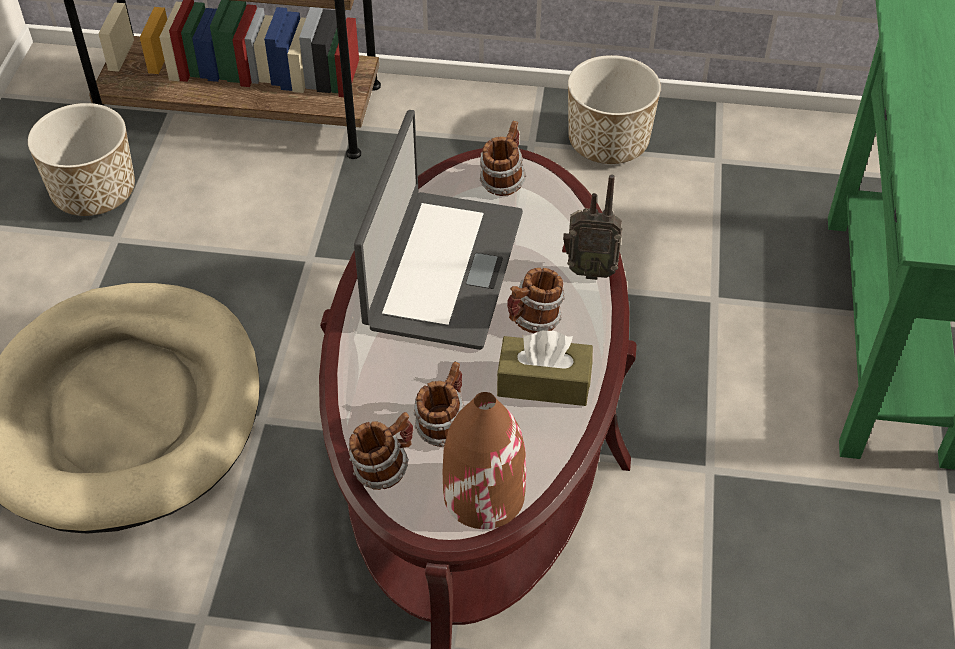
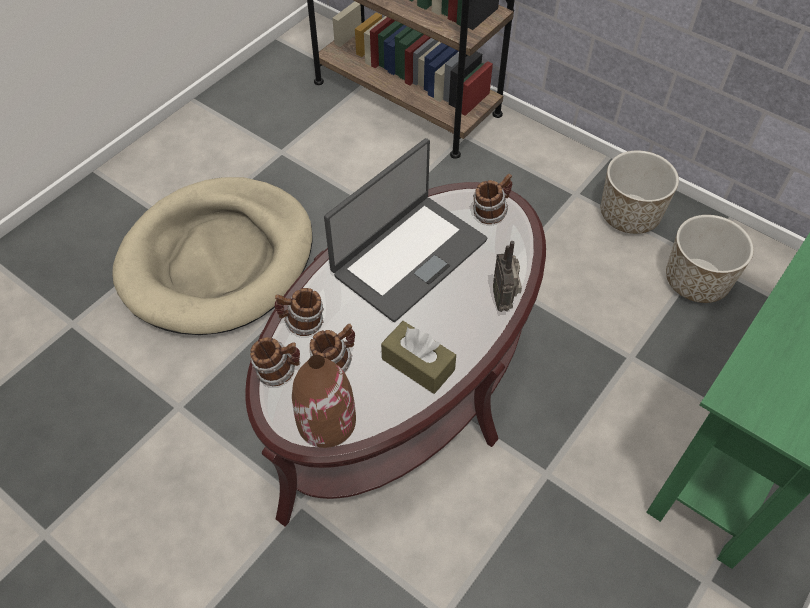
camera: 30 degrees right, 5 degrees up
planter [28,103,135,216] -> planter moved to [666,215,754,303]
mug [507,268,565,333] -> mug moved to [275,288,324,336]
radio [562,174,622,280] -> radio turned 45 degrees clockwise [493,241,522,312]

